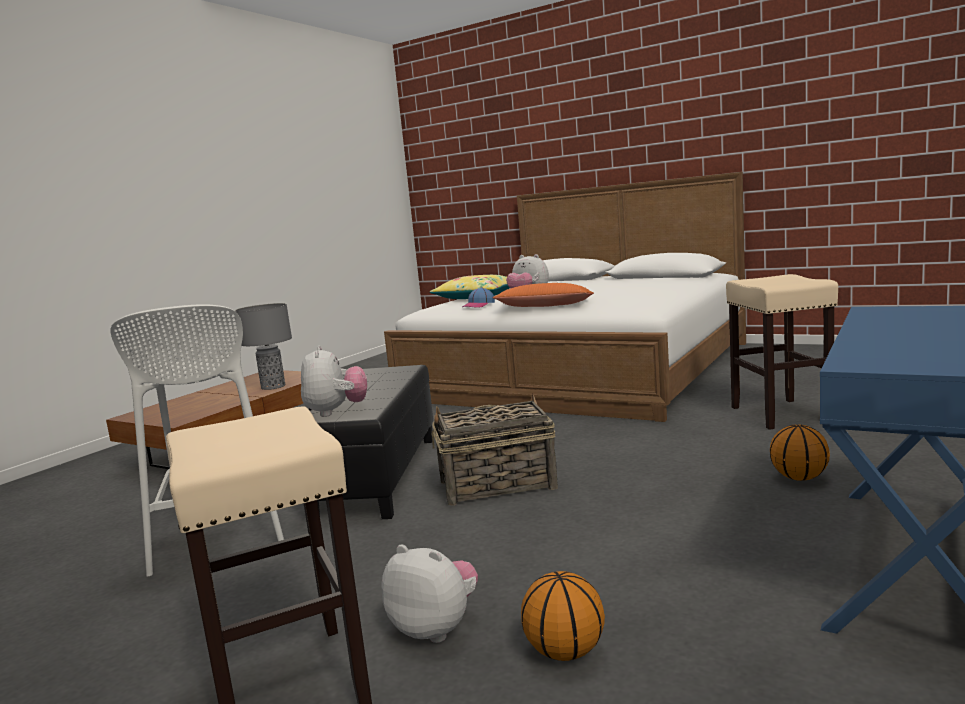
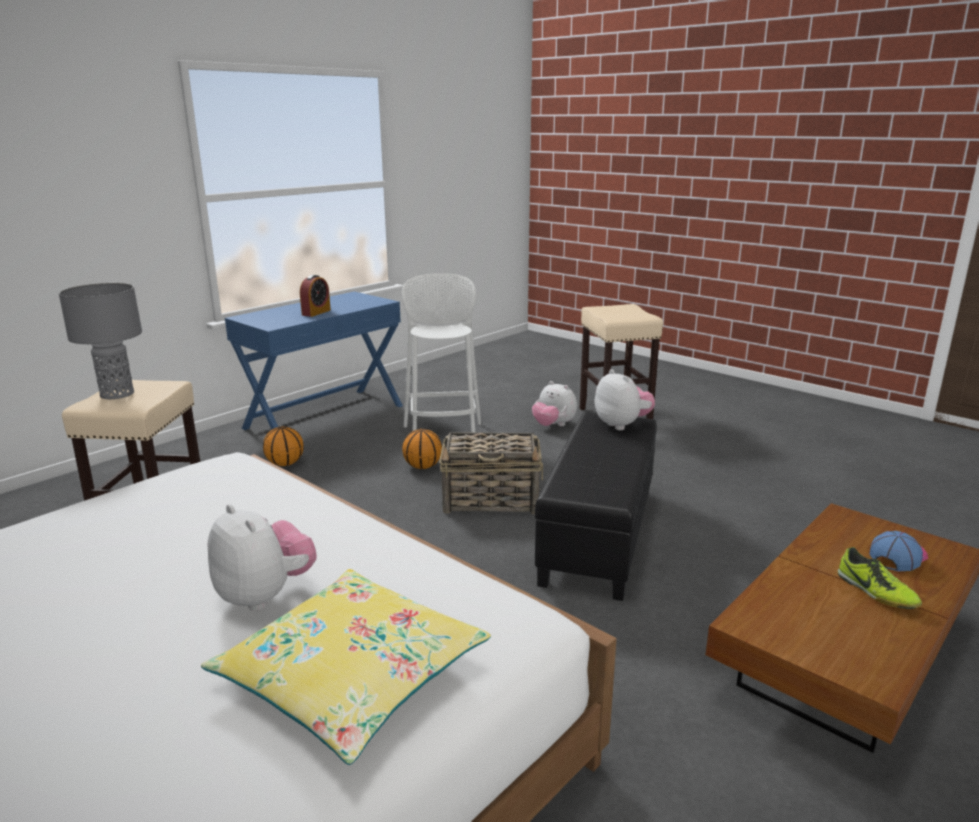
camera: 170 degrees left, 10 degrees up
white stool [110,304,284,576] -> white stool moved to [402,273,481,432]
grey table lamp [235,303,292,390] -> grey table lamp moved to [59,283,142,399]
plush toy [301,346,367,417] -> plush toy turned 150 degrees clockwise [595,369,655,430]
cap [462,287,495,308] -> cap moved to [869,531,928,571]
orange pillow [492,283,594,307] -> none
basketball [521,571,605,661] -> basketball moved to [402,429,442,469]
none -> alarm clock [300,275,331,317]
none -> shoe [838,547,922,609]

